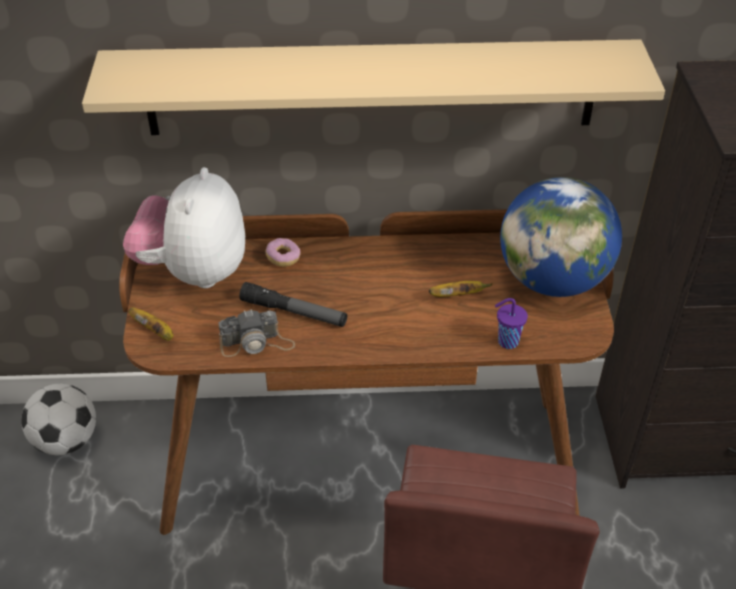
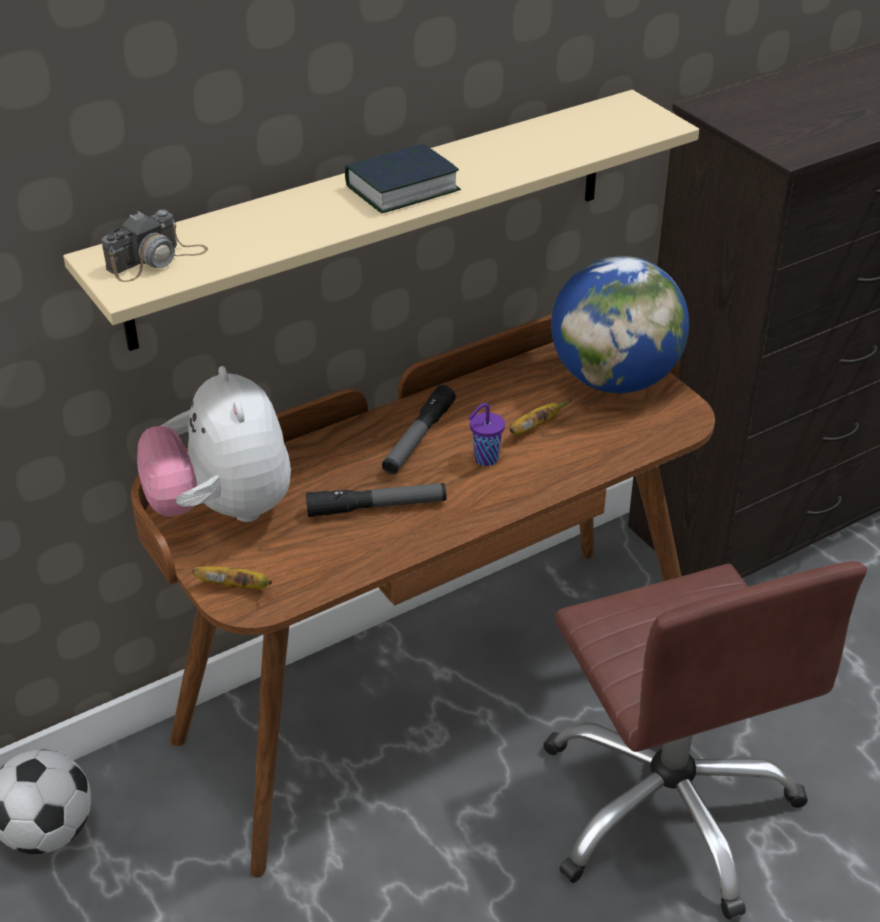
camera: 30 degrees left, 5 degrees down
camera [218,309,295,357] -> camera moved to [102,210,208,282]
donut [266,238,301,267] -> none
purple cup [495,298,528,349] -> purple cup moved to [468,403,505,466]
none -> book [345,143,461,213]
none -> flashlight [382,385,456,474]

